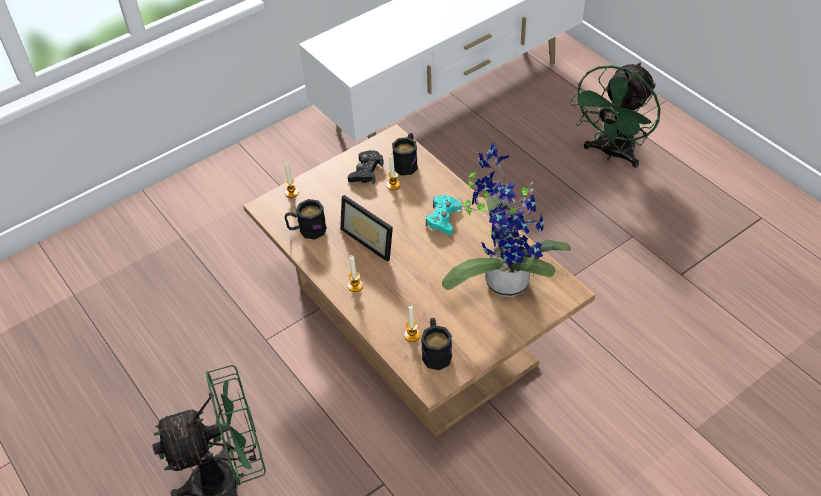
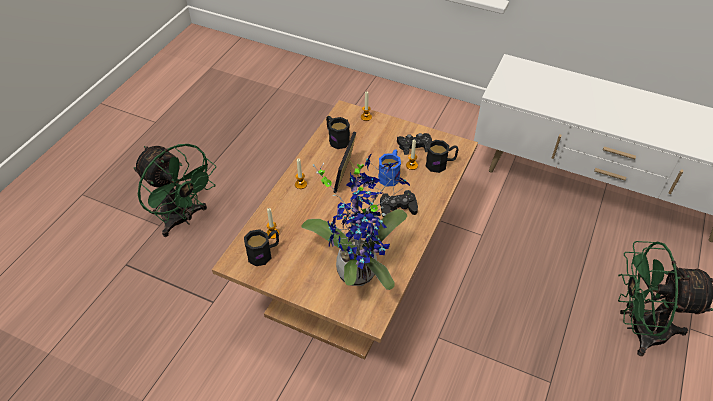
camera: 60 degrees right, 0 degrees up
turquoise game controller [426,195,462,235] -> black game controller [380,190,418,217]
none -> blue mug [378,149,401,187]

